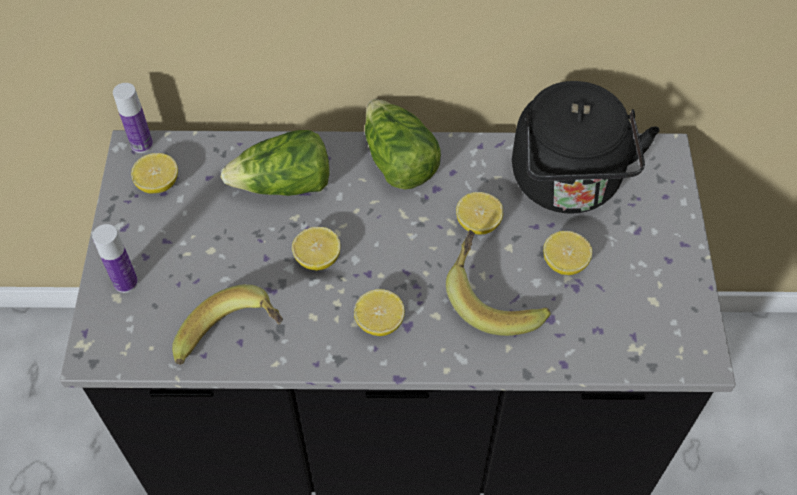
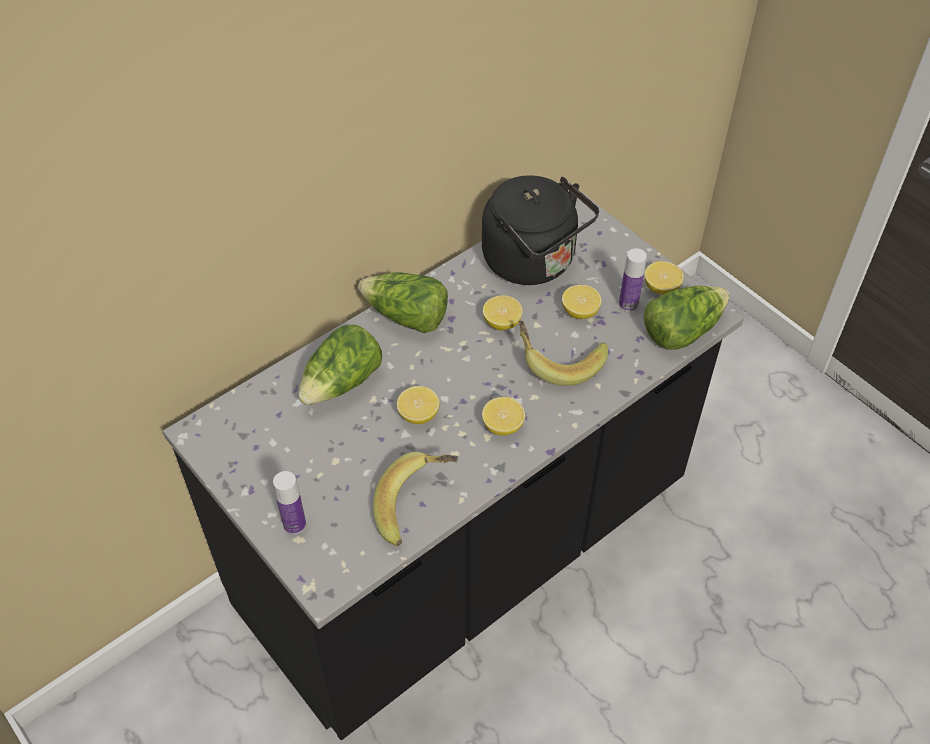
camera: 40 degrees left, 5 degrees down
bottle [113,83,153,153] -> bottle moved to [619,248,647,312]
lemon [131,153,178,194] -> lemon moved to [644,261,684,294]
none -> lettuce [643,285,730,350]

